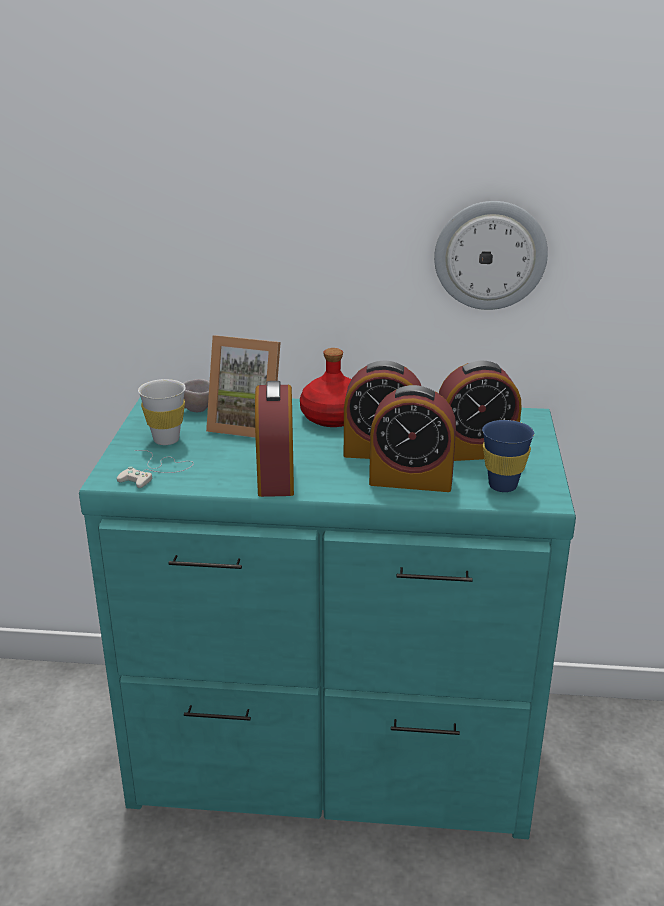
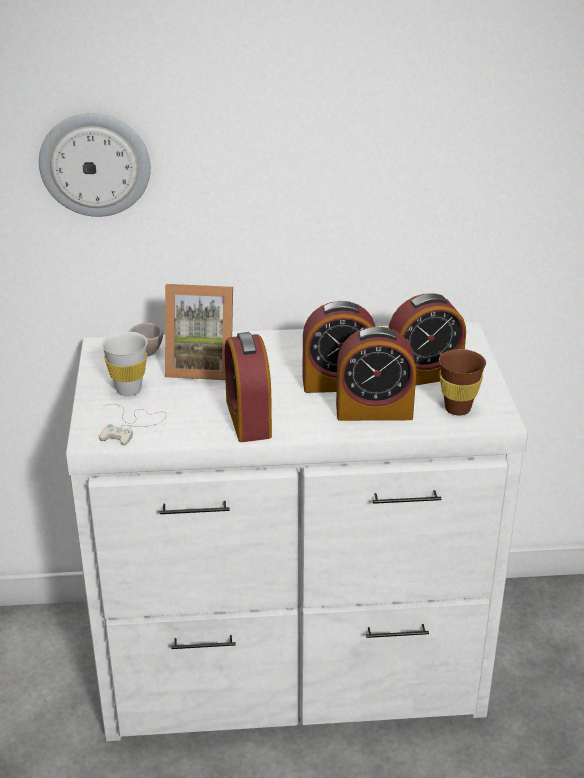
camera: 10 degrees left, 5 degrees up
turquoise dresser [79,397,576,839] -> white dresser [65,322,528,741]
red bottle [300,348,351,427] -> none
wall clock [434,201,548,310] -> wall clock moved to [39,113,151,217]
blue cup [482,420,534,492] -> brown cup [439,349,486,415]

